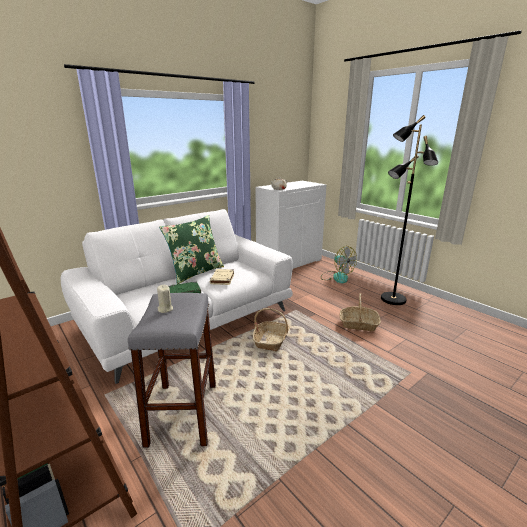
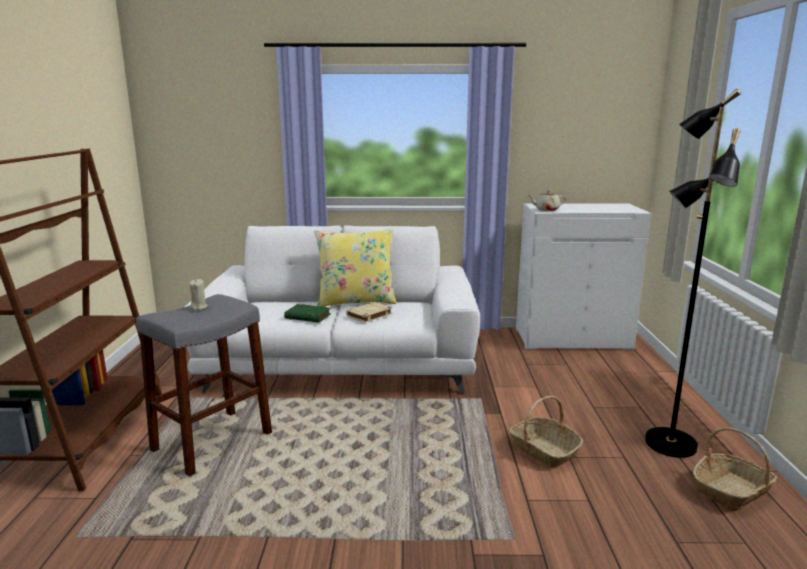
camera: 40 degrees right, 5 degrees down
green pillow [159,215,224,284] -> yellow pillow [314,228,397,307]
basket [253,308,289,351] -> basket moved to [693,427,777,511]
fan [321,246,357,283] -> none

